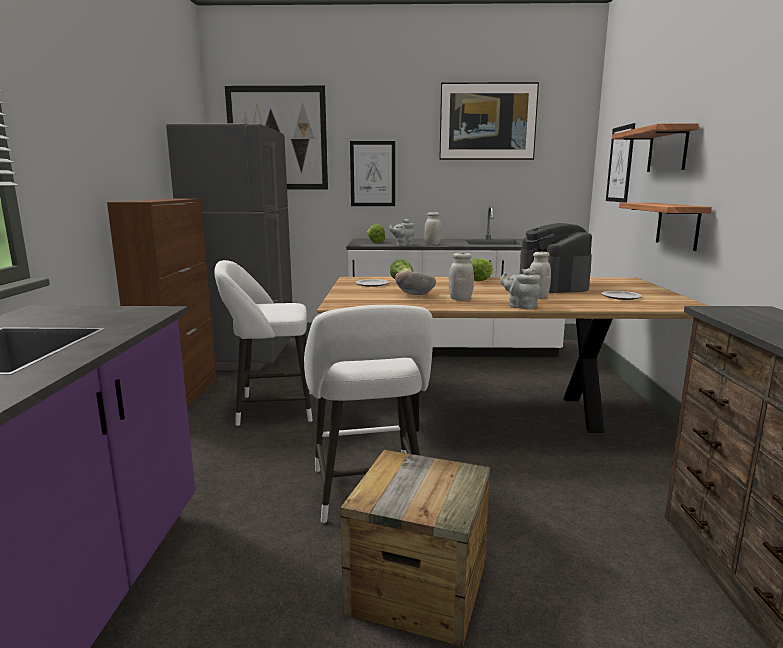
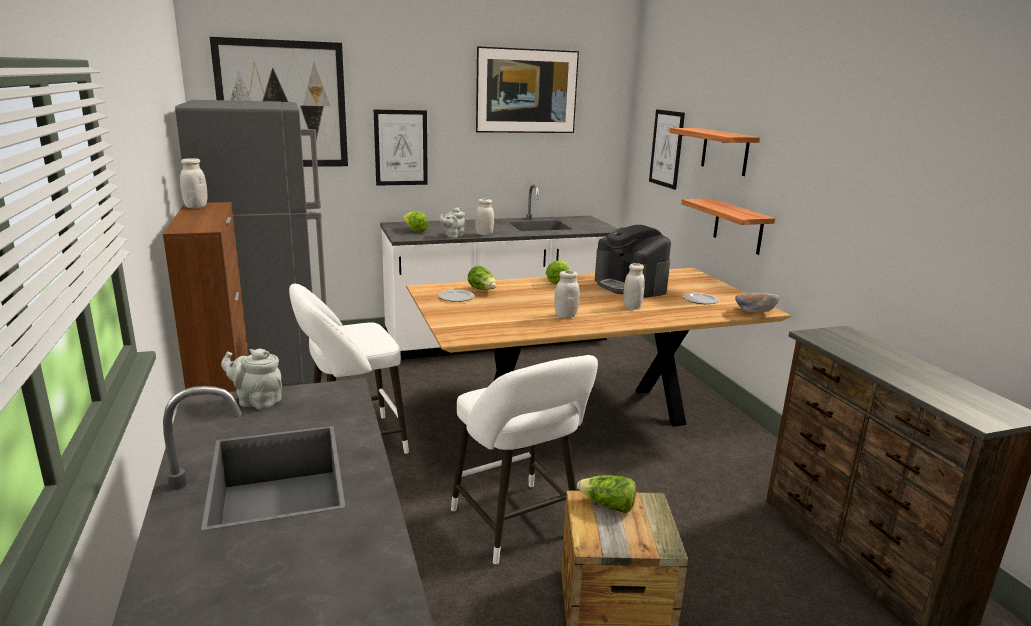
camera: 20 degrees left, 5 degrees up
bowl [395,271,436,295] -> bowl moved to [735,293,780,312]
grey teapot [500,268,541,309] -> grey teapot moved to [221,349,282,410]
none -> white jar [180,158,208,208]
none -> lettuce [577,475,636,513]

